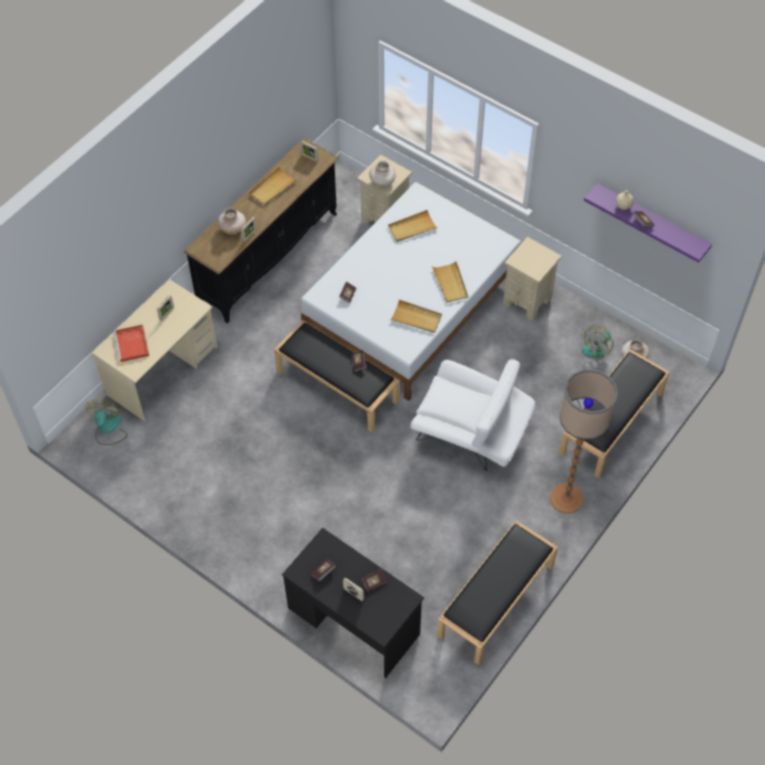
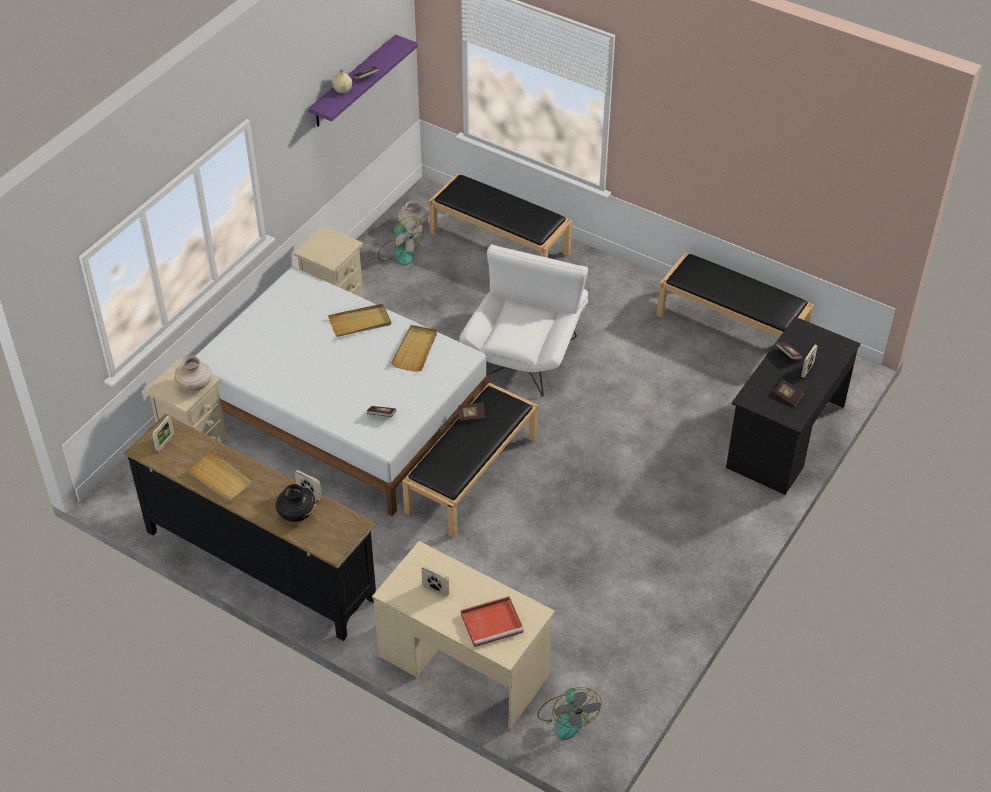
camera: 95 degrees left, 10 degrees down
fan [85,400,127,445] -> fan turned 105 degrees counterclockwise [537,687,602,740]
beige vase [218,208,246,234] -> black vase [276,484,316,522]
beige tray [388,210,438,242] -> none
floor lamp [550,369,618,514] -> none

